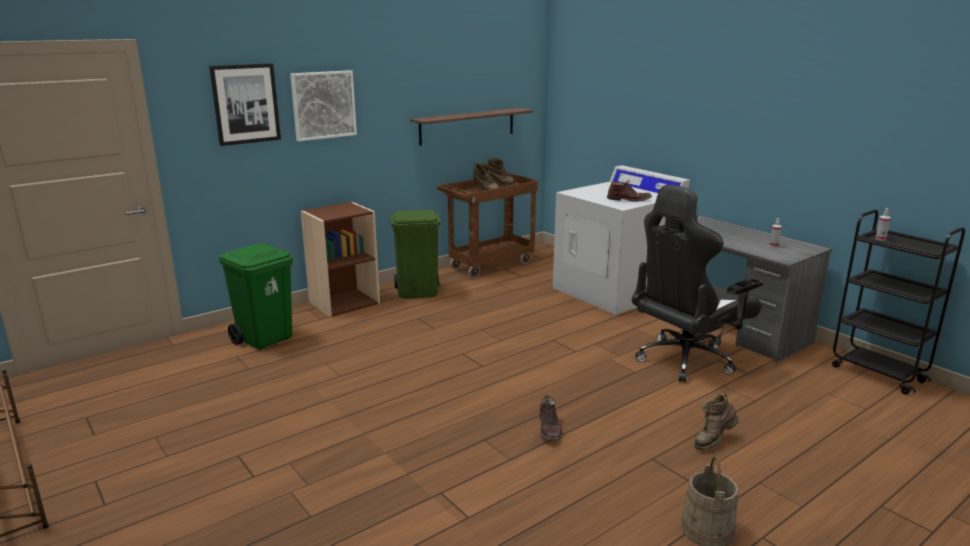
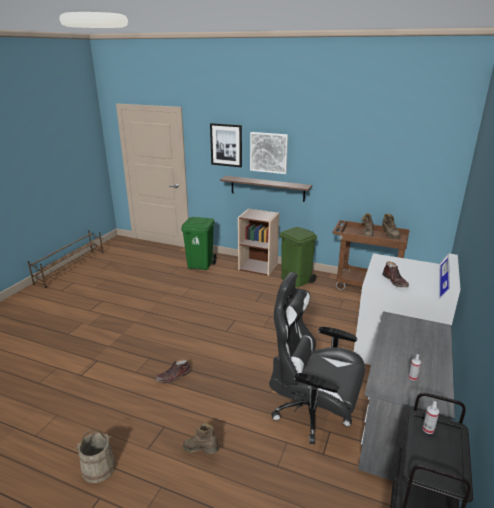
camera: 60 degrees right, 5 degrees up
shelf [410,108,534,146] -> shelf moved to [220,176,312,202]

